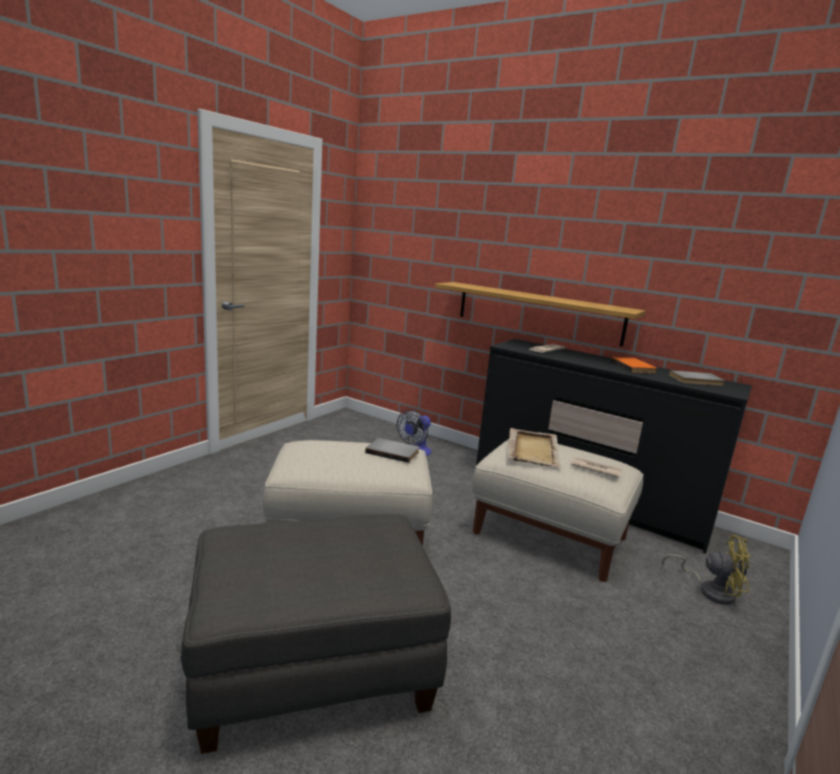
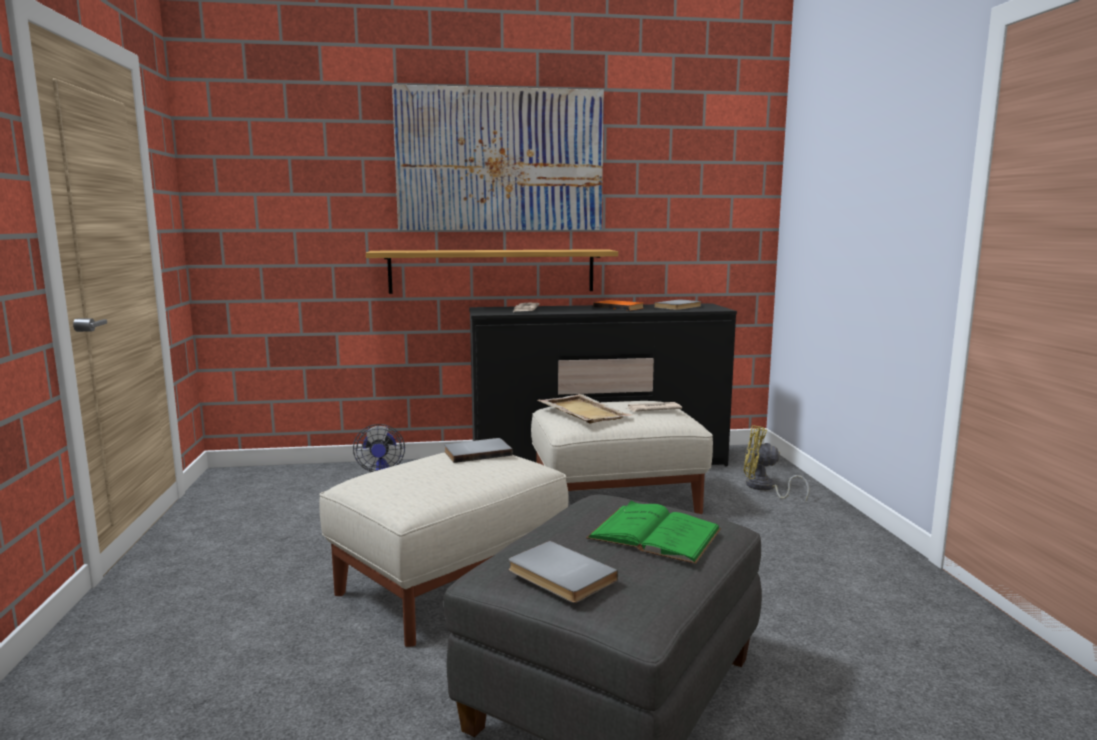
camera: 40 degrees left, 5 degrees down
yellow fan [662,535,751,605] -> yellow fan turned 135 degrees counterclockwise [744,425,809,500]
none -> picture [392,85,604,230]
none -> grey book [508,541,618,603]
none -> green book [586,501,721,564]

